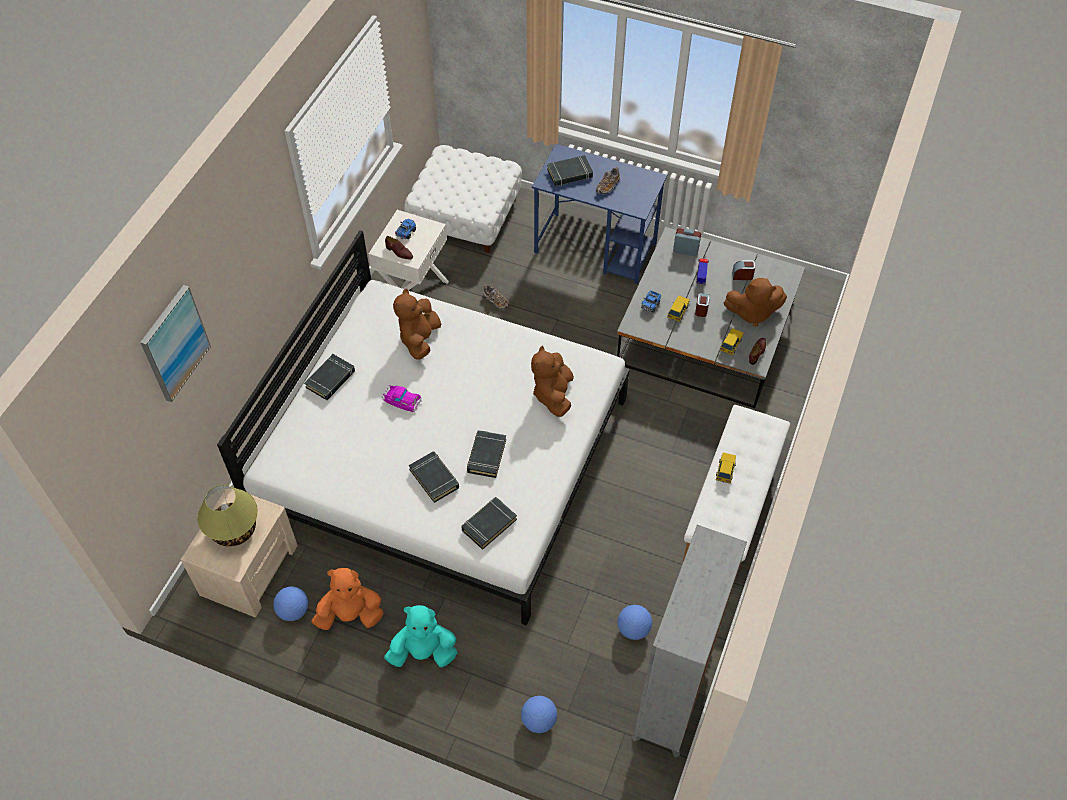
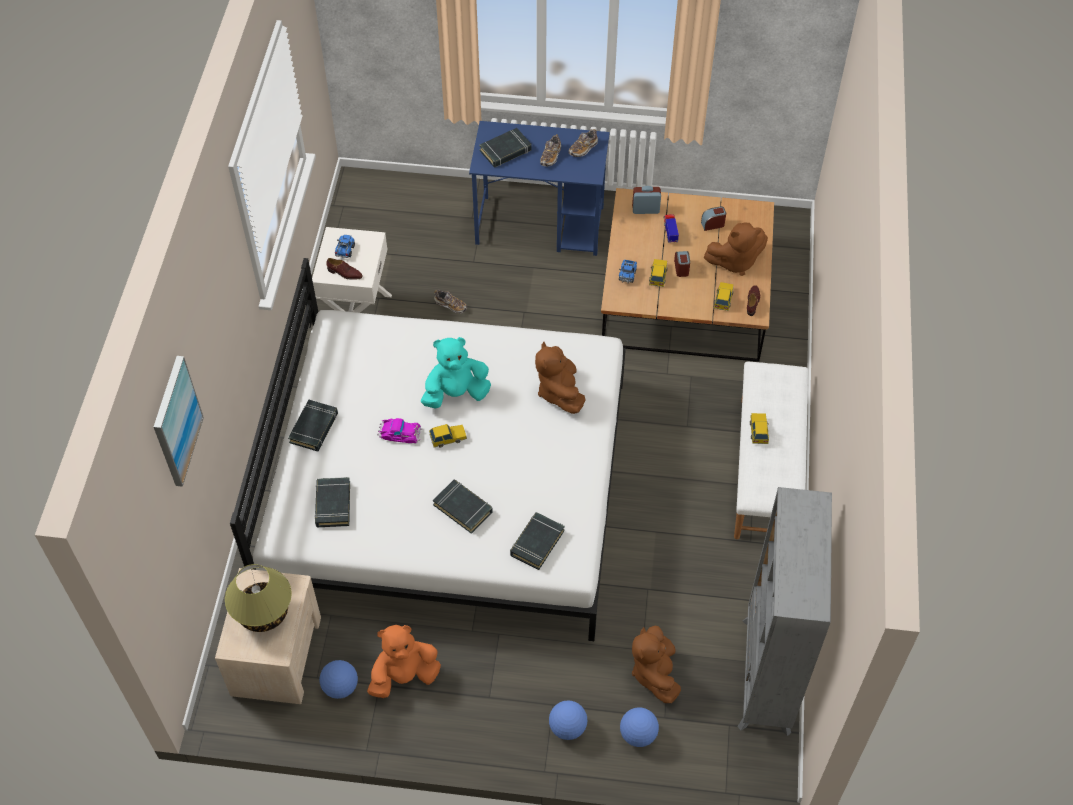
camera: 15 degrees left, 0 degrees up
turquoise plush toy [384,605,457,667] -> turquoise plush toy moved to [421,337,491,409]
brown plush toy [393,289,441,360] -> brown plush toy moved to [632,626,681,703]
white ottoman [404,145,522,253] -> none
black book [467,430,506,478] -> black book moved to [315,477,350,527]
grey coffee table [617,227,805,408] -> brown coffee table [601,188,774,362]
football [618,605,652,640] -> football moved to [549,700,587,740]
none -> toy car [429,424,467,448]
none -> shoe [568,129,598,157]

